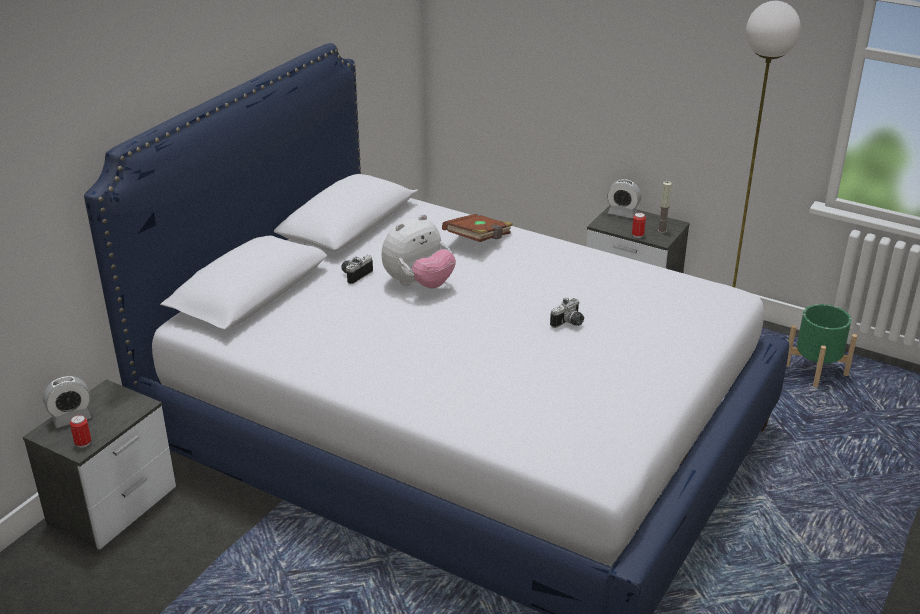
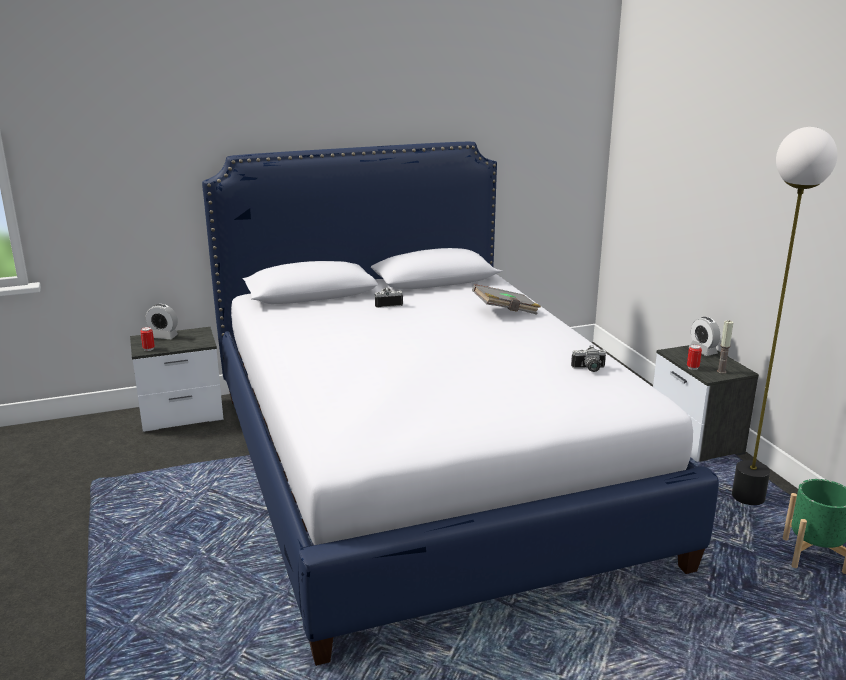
camera: 40 degrees right, 10 degrees down
plush toy [382,214,456,289] -> none
brown book [442,214,513,242] -> grey book [472,284,541,315]
camera [550,297,584,328] -> camera moved to [571,345,606,372]

